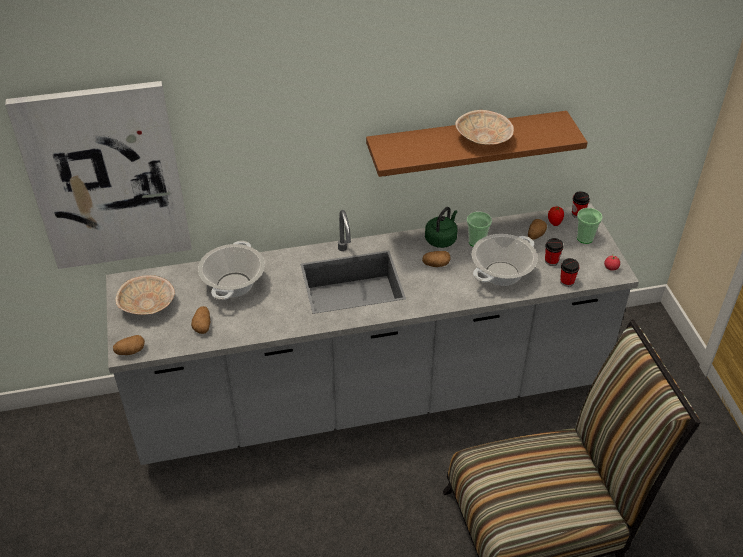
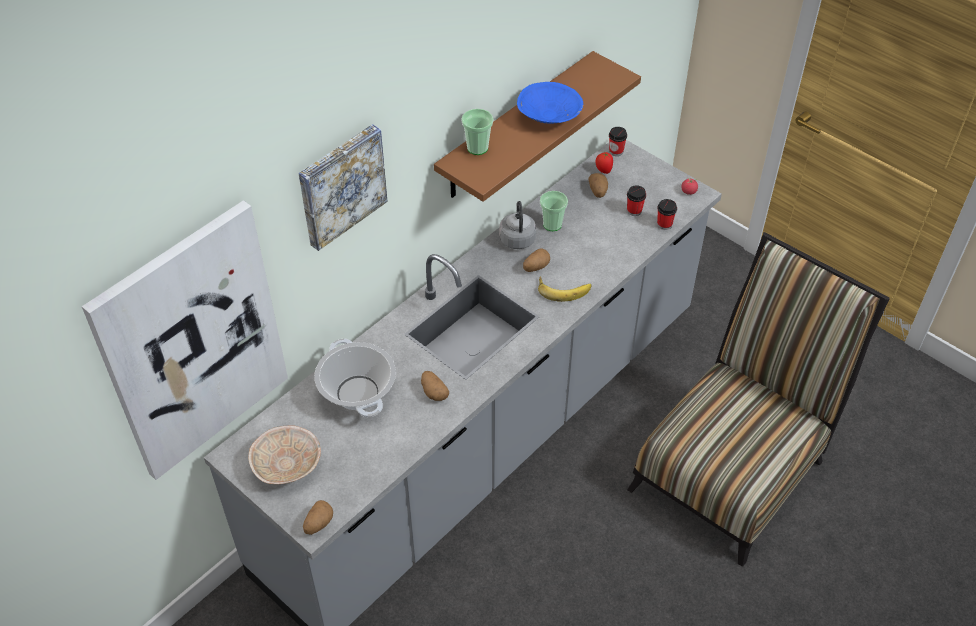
camera: 35 degrees left, 5 degrees up
potato [191,306,210,334] -> potato moved to [421,371,449,401]
green kettle [425,207,457,248] -> grey kettle [499,201,536,249]
beige bowl [455,110,514,145] -> blue bowl [517,82,583,124]
cooking pot [472,234,538,286] -> none
cup [577,208,603,244] -> cup moved to [462,109,493,155]
none -> picture [299,124,388,251]
none -> banana [538,276,591,302]

